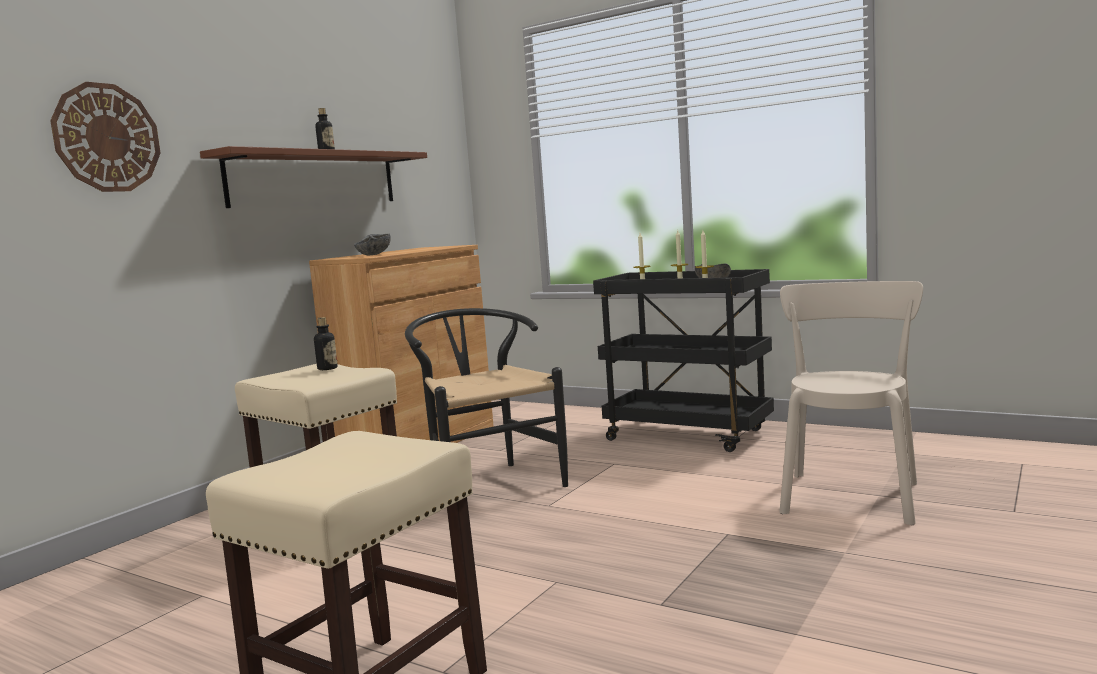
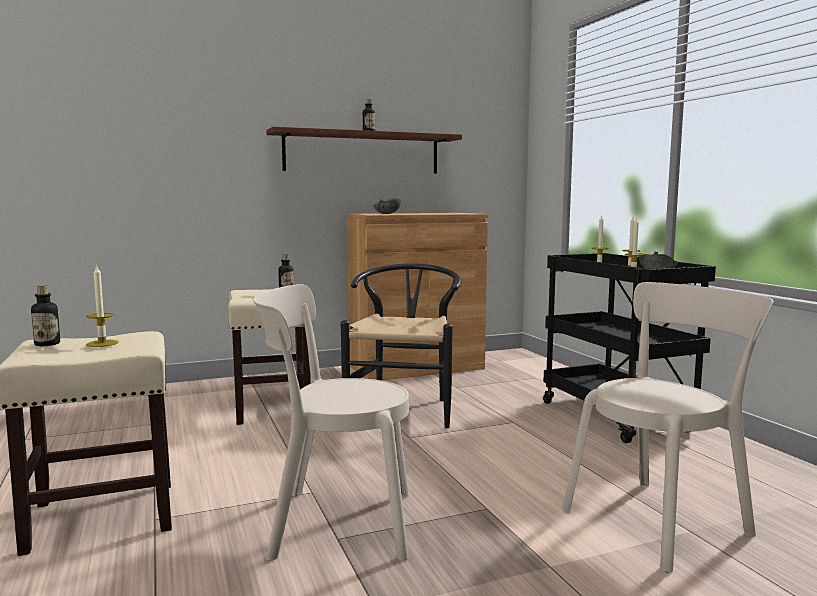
camera: 35 degrees right, 0 degrees up
wall clock [50,82,161,192] -> none
none -> bottle [31,285,60,346]
none -> candle [86,264,119,347]
none -> beige chair [253,284,409,561]

